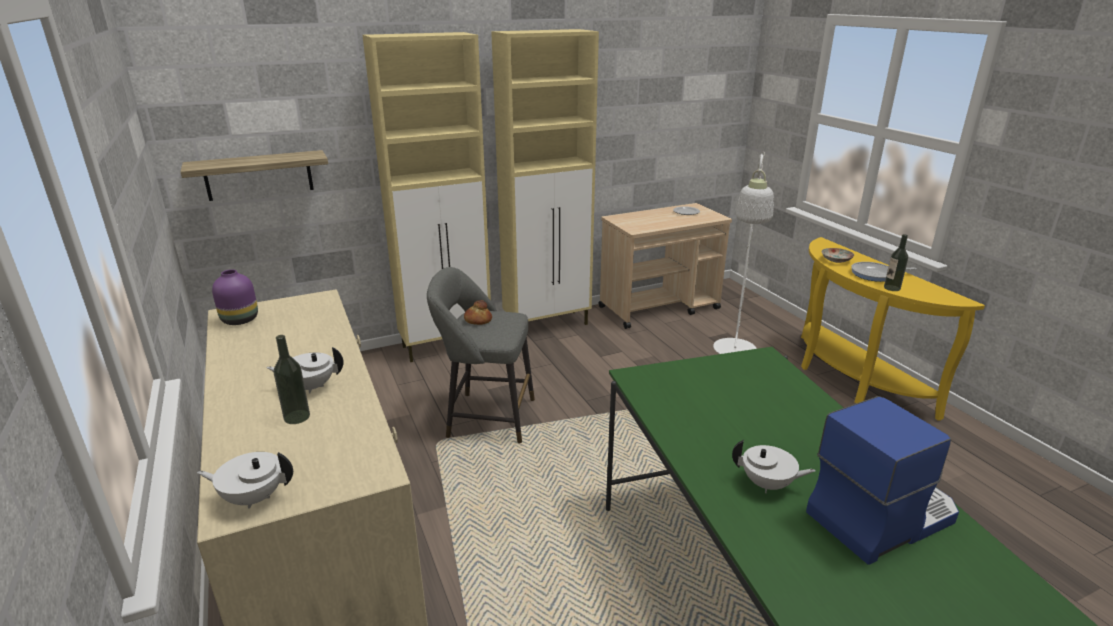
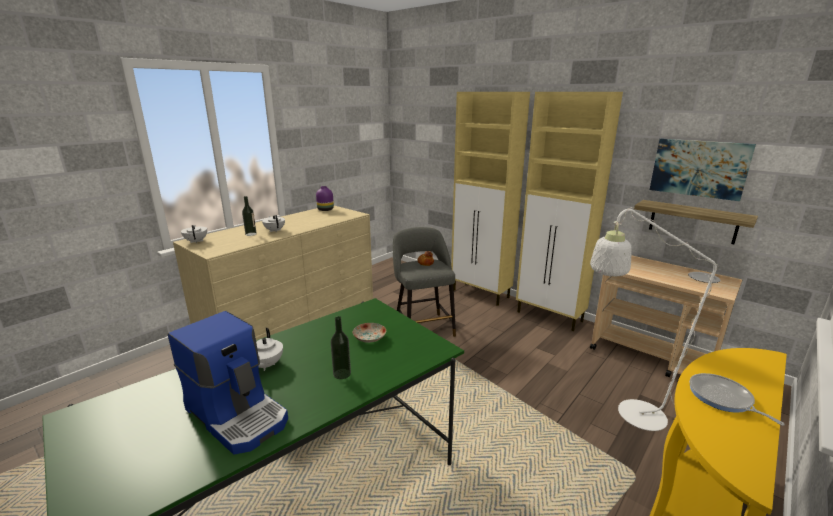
camera: 65 degrees right, 5 degrees down
shelf [181,150,328,201] -> shelf moved to [634,200,758,244]
plate [822,248,854,263] -> plate moved to [353,323,386,343]
bottle [884,234,908,291] -> bottle moved to [331,316,351,379]
none -> picture [650,139,756,201]

